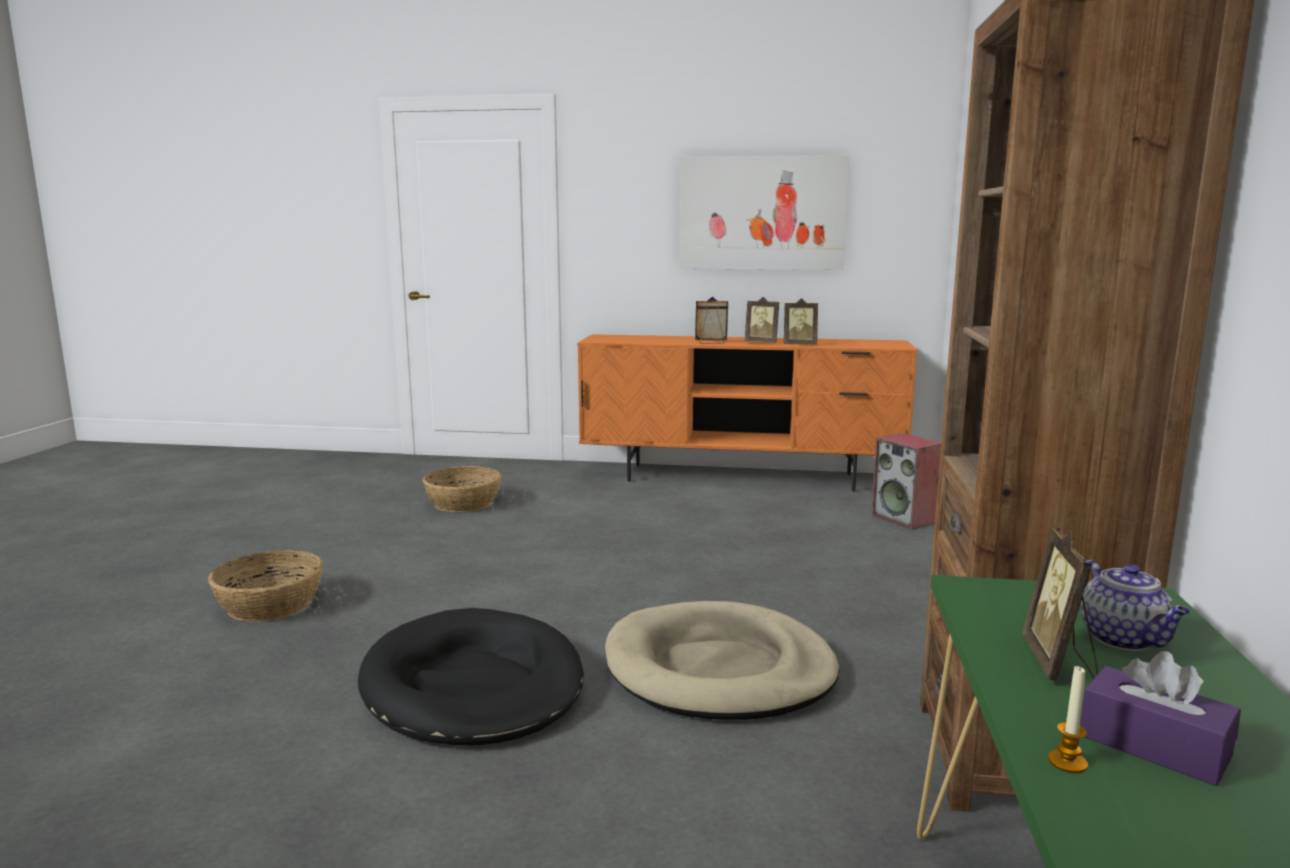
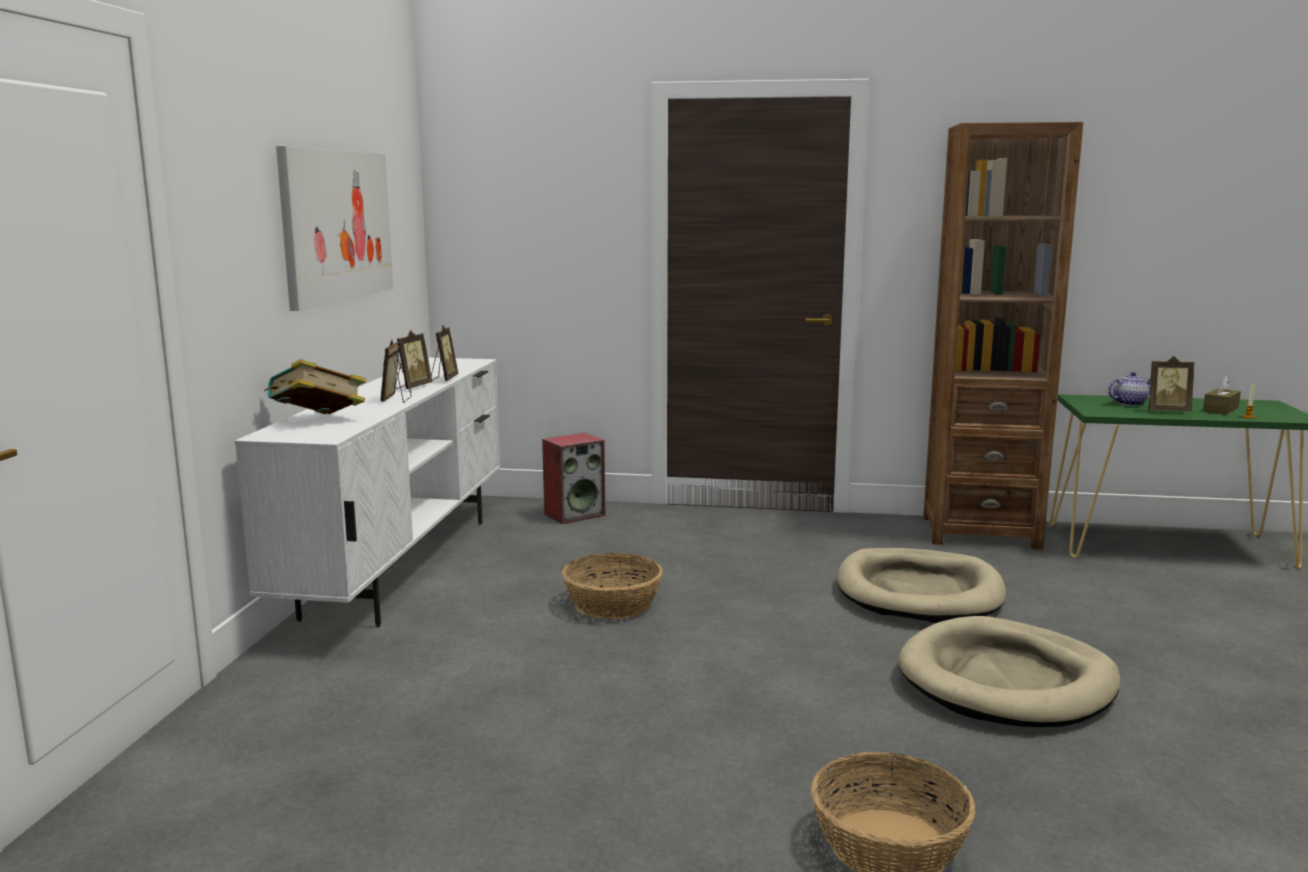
camera: 90 degrees left, 0 degrees up
black dog bed [358,608,584,745] -> beige dog bed [898,616,1120,727]
basket [423,466,502,513] -> basket moved to [562,553,663,619]
orange tv stand [577,334,917,492] -> white tv stand [235,358,500,627]
purple tissue box [1080,651,1241,786] -> brown tissue box [1203,376,1241,415]
none -> book [264,359,366,414]

